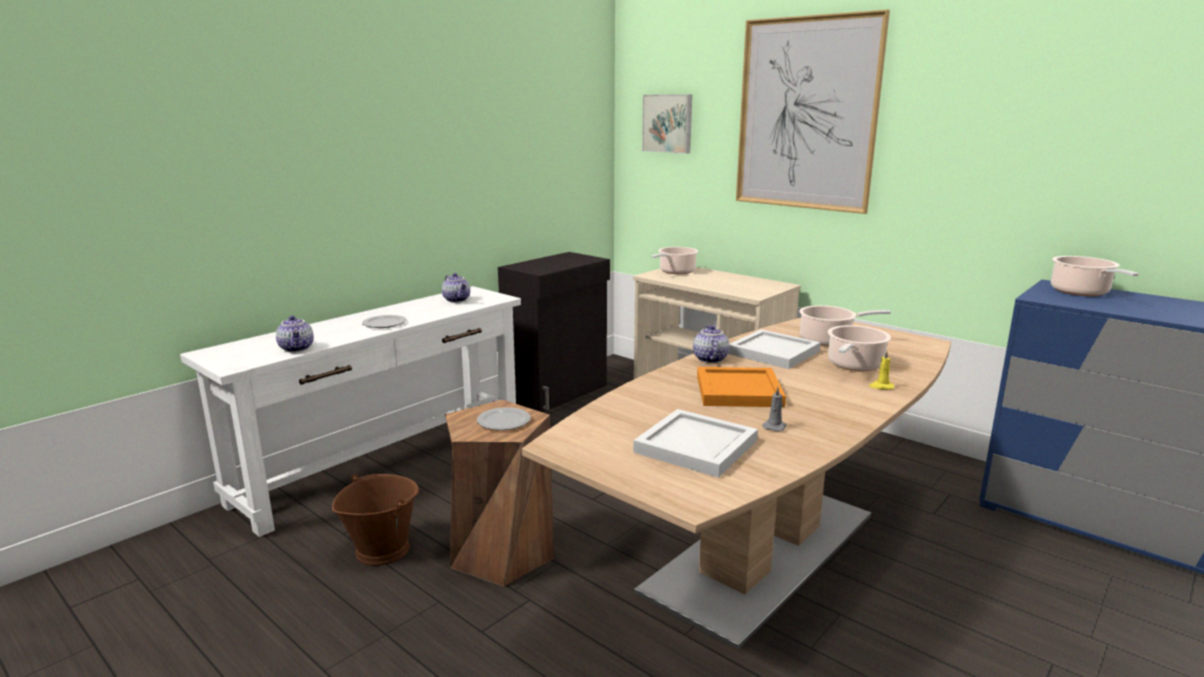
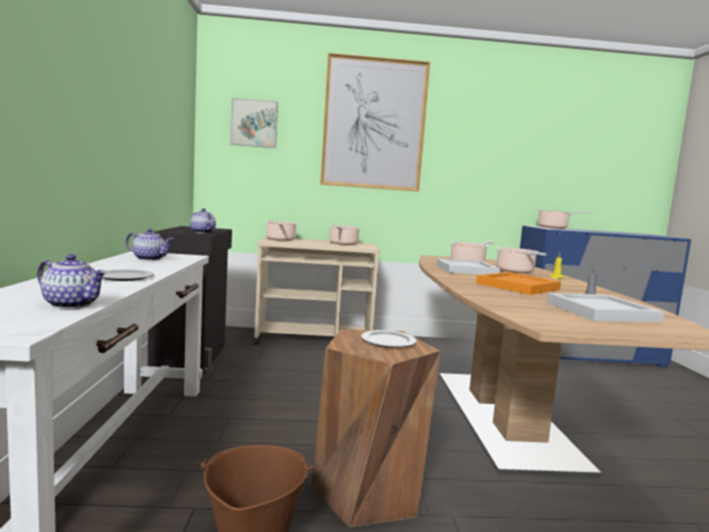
camera: 45 degrees left, 10 degrees down
teapot [693,325,729,363] -> teapot moved to [190,208,216,234]
none -> cooking pot [329,225,360,245]

